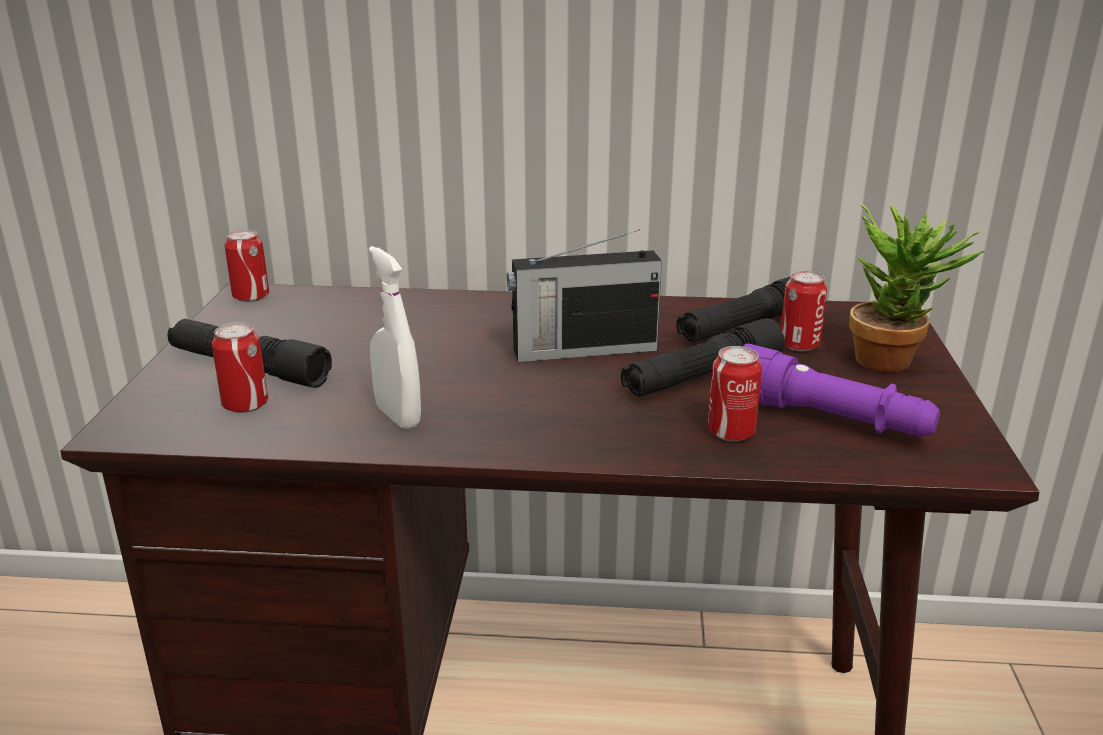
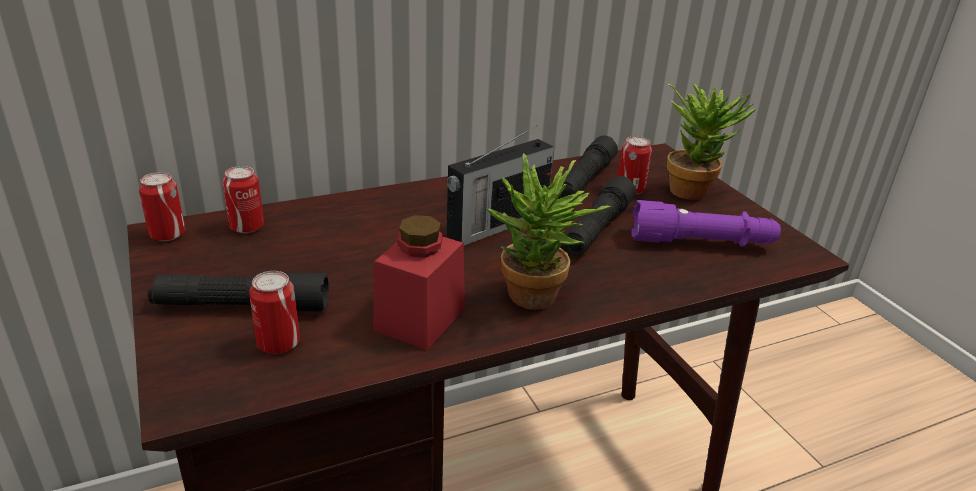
camera: 30 degrees left, 5 degrees up
white spray bottle [369,246,421,429] -> red jar [373,215,465,350]
can [708,346,762,441] -> can moved to [223,166,264,233]
none -> potted plant [486,153,611,310]

